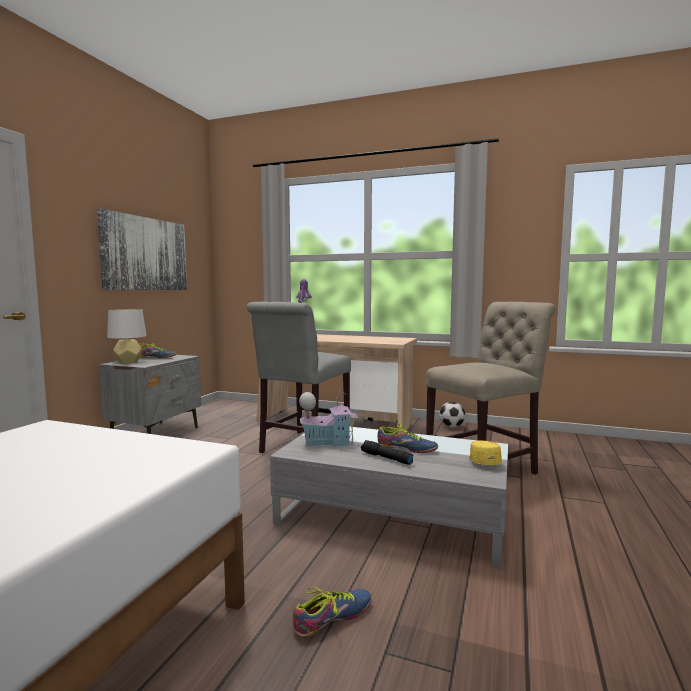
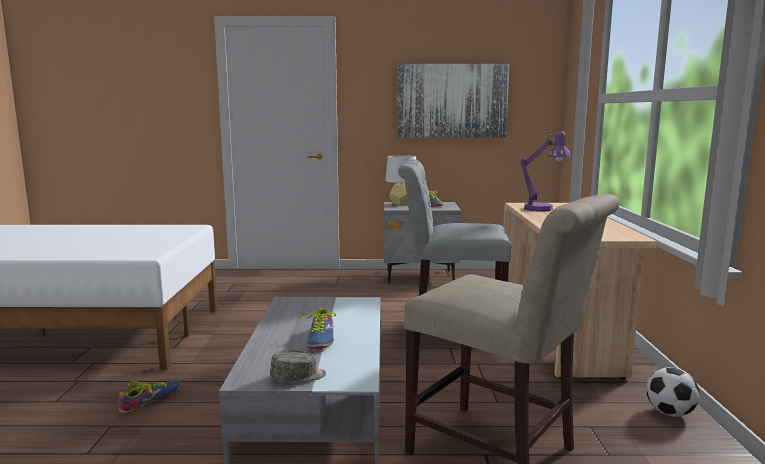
camera: 70 degrees right, 5 degrees up
shoe [293,587,372,638] -> shoe turned 90 degrees counterclockwise [118,380,181,414]
toy house [299,388,358,447] -> none
black flashlight [361,440,413,465] -> none
yellow cap [469,441,502,465] -> grey cap [270,350,326,382]

